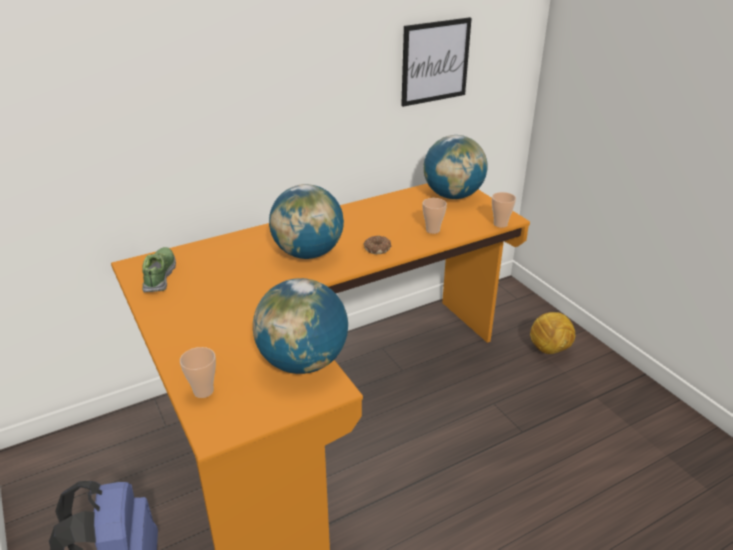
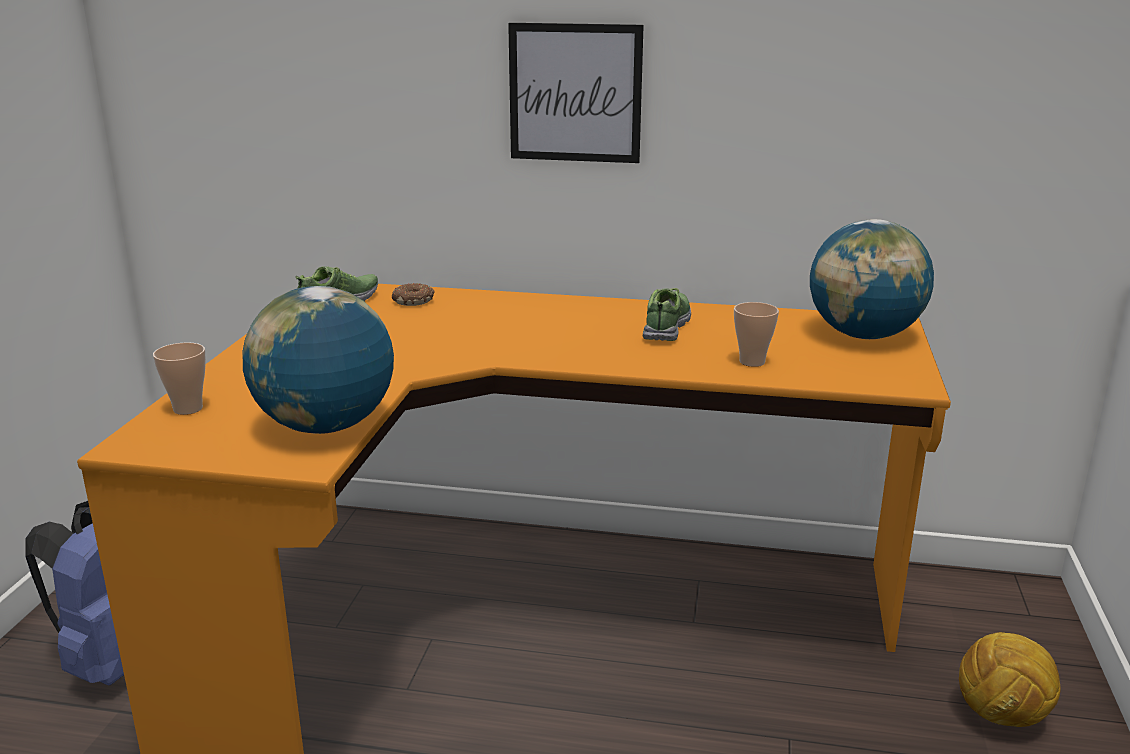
camera: 40 degrees right, 10 degrees down
globe [269,184,344,259] -> none
donut [364,236,391,254] -> donut moved to [392,283,435,306]
picture [401,17,472,107] -> picture moved to [508,23,644,163]
cup [492,192,516,228] -> none
none -> shoe [643,288,691,341]

